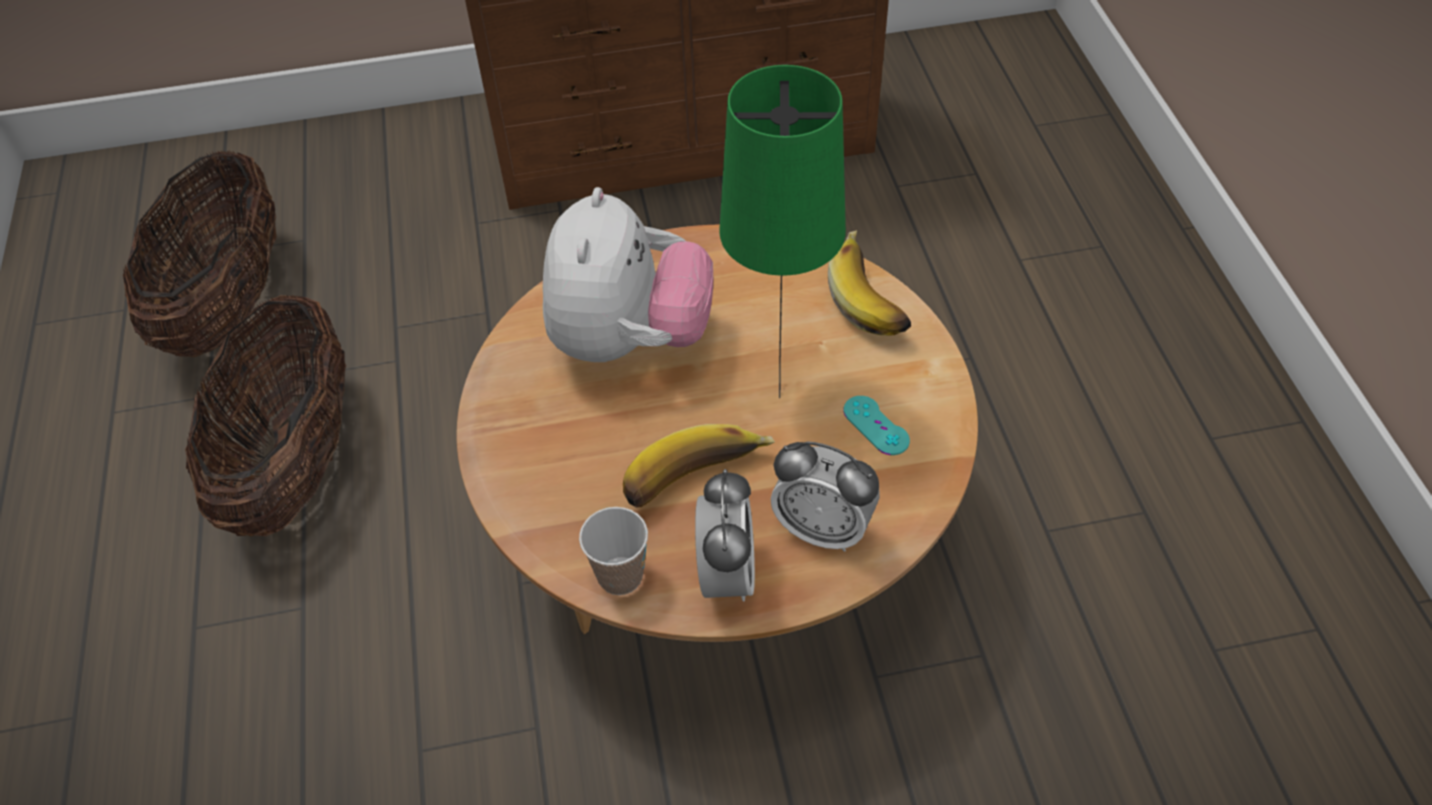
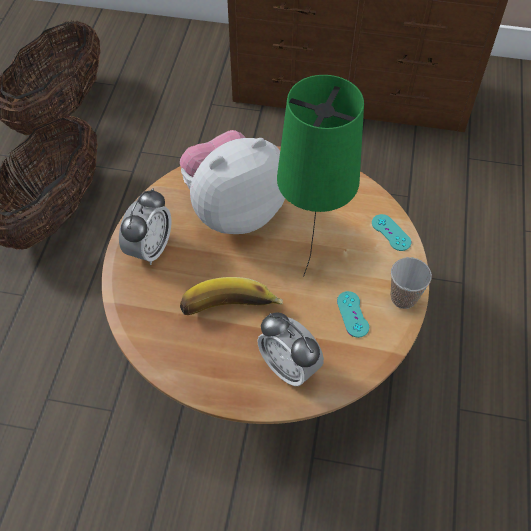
camera: 20 degrees right, 5 degrees up
plush toy [543,187,713,362] -> plush toy turned 150 degrees counterclockwise [180,130,285,234]
cup [579,507,648,595] -> cup moved to [390,257,432,309]
alarm clock [695,469,755,601] -> alarm clock moved to [119,188,171,265]
banana [828,230,911,336] -> turquoise game controller [372,214,411,251]

